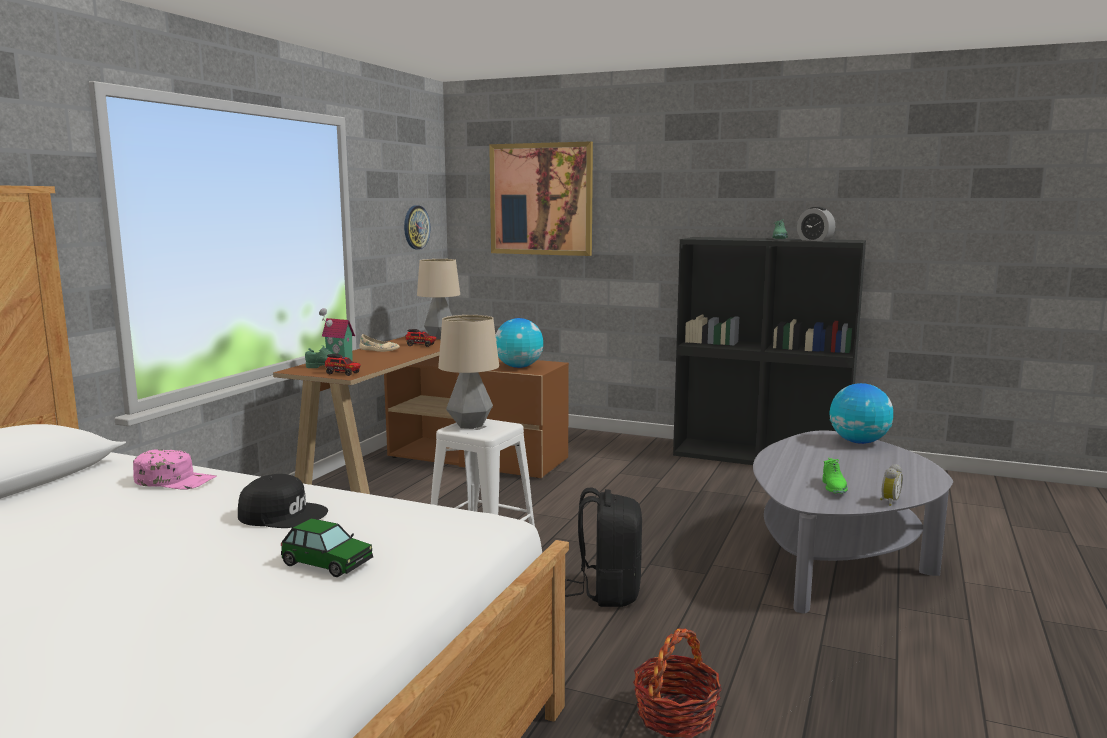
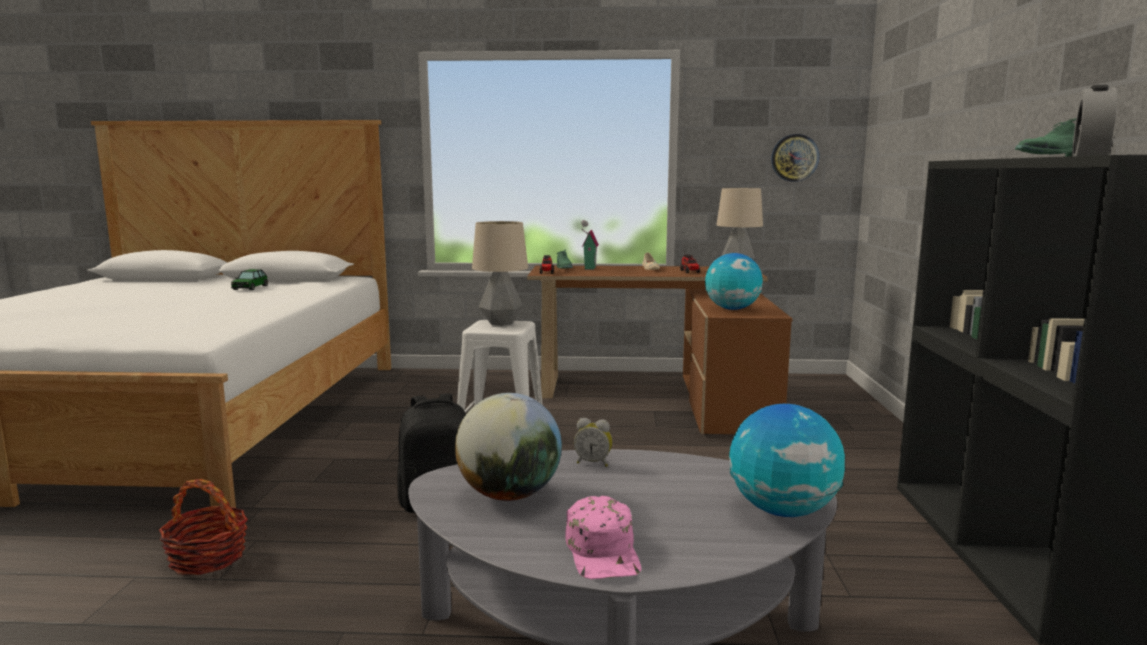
camera: 70 degrees right, 0 degrees up
pink cap [133,449,217,490] -> pink cap moved to [565,496,641,579]
black cap [238,474,328,528] -> none
toy car [281,518,373,577] -> toy car moved to [231,269,268,290]
picture [489,141,593,256] -> none
green shoe [822,458,848,494] -> globe [455,393,562,501]
alarm clock [880,464,903,506] -> alarm clock moved to [574,418,612,467]

